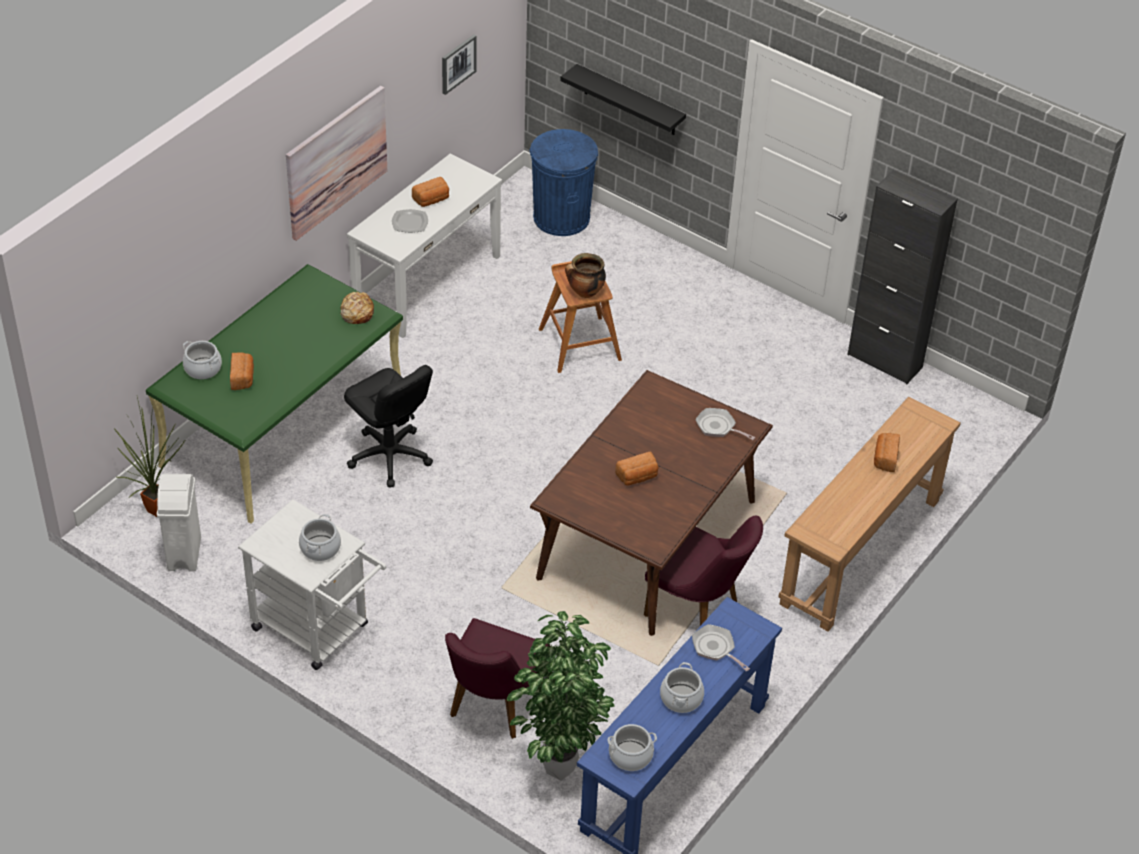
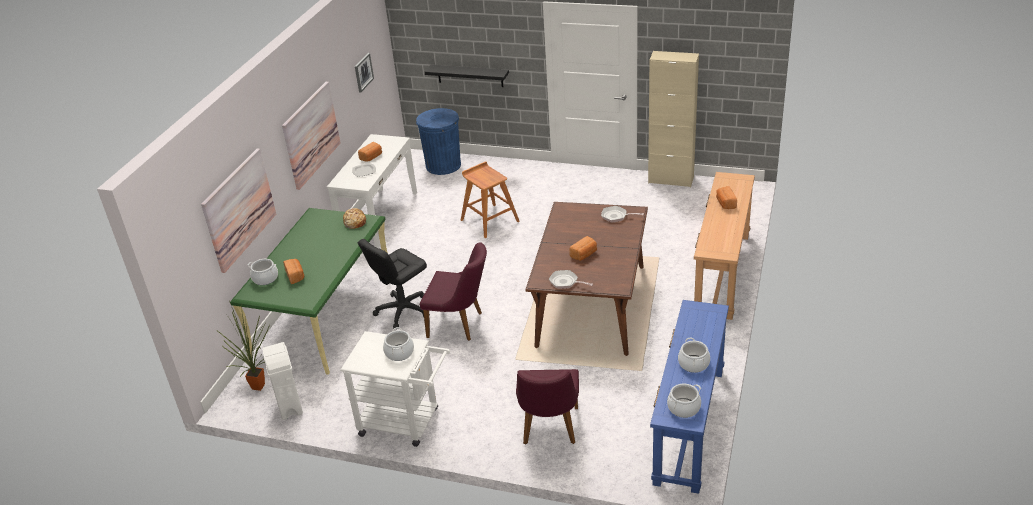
camera: 15 degrees left, 10 degrees down
black office chair [344,365,433,488] -> black office chair turned 105 degrees clockwise [358,239,430,328]
potted plant [507,611,615,781] -> none
cooking pot [565,253,606,298] -> none
purple chair [644,516,763,626] -> purple chair moved to [420,242,487,341]
frying pan [692,624,750,671] -> frying pan moved to [549,270,593,289]
black cabinet [847,170,958,384] -> beige cabinet [648,51,699,187]
none -> picture [201,149,276,273]

